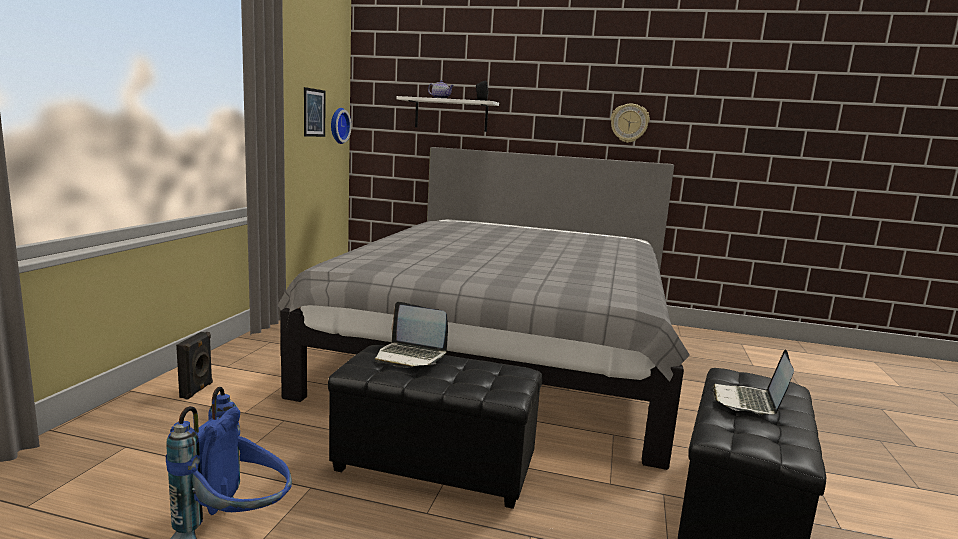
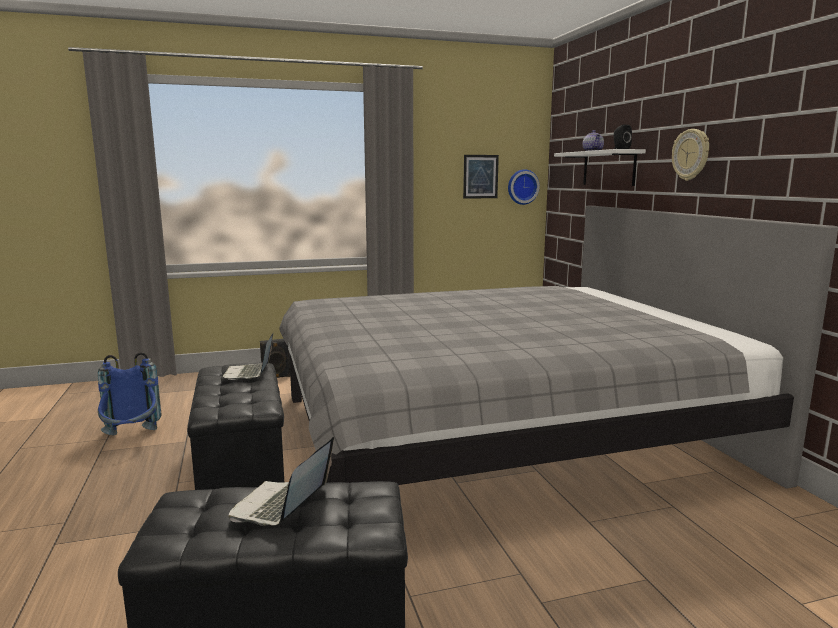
camera: 60 degrees right, 0 degrees up
wall clock [611,104,650,143] -> wall clock moved to [672,129,709,181]
laptop [712,349,794,415] -> laptop turned 60 degrees counterclockwise [228,437,334,526]

